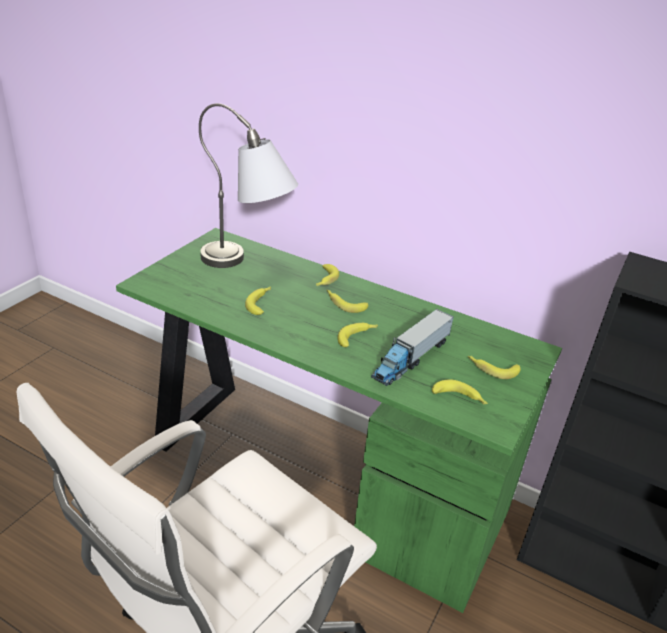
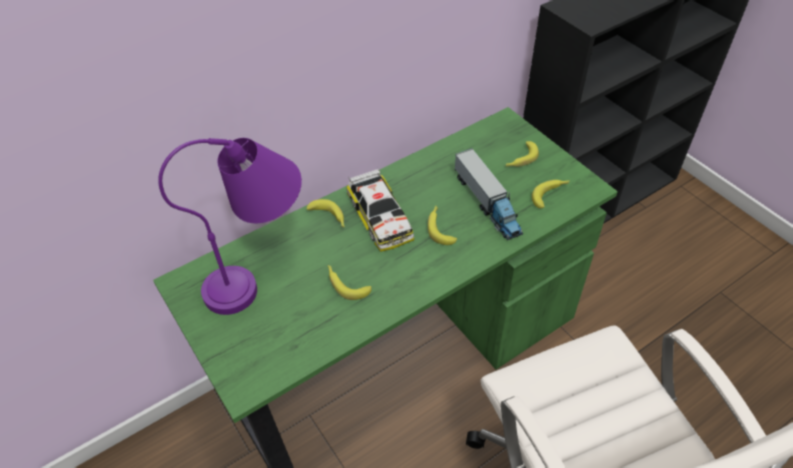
camera: 60 degrees left, 15 degrees up
grey table lamp [199,103,298,268] -> purple table lamp [158,138,302,315]
banana [327,290,368,313] -> toy car [347,169,414,252]

